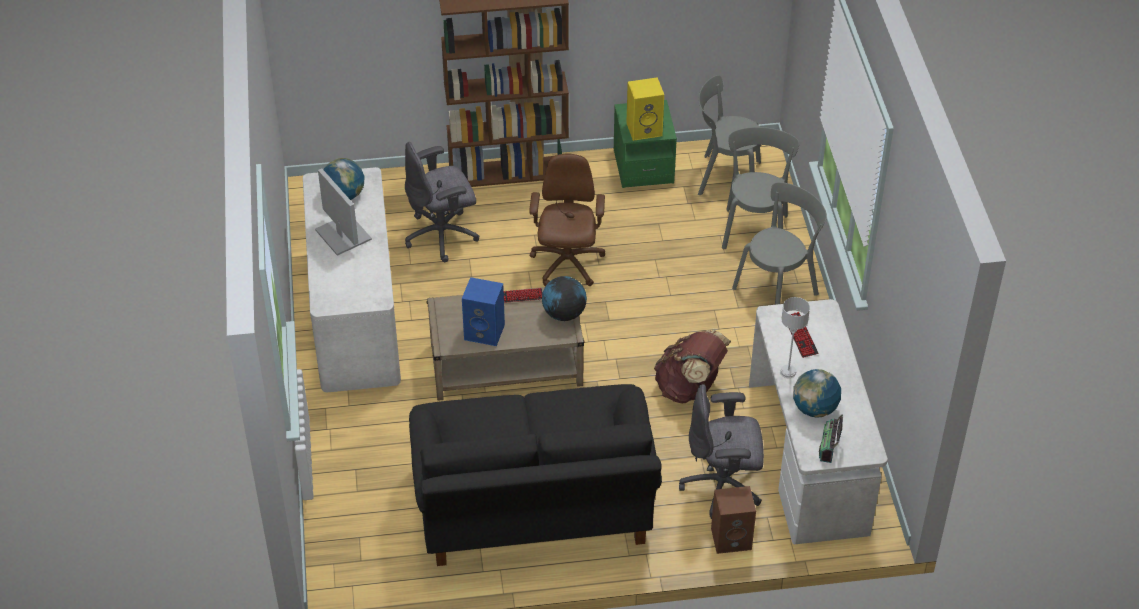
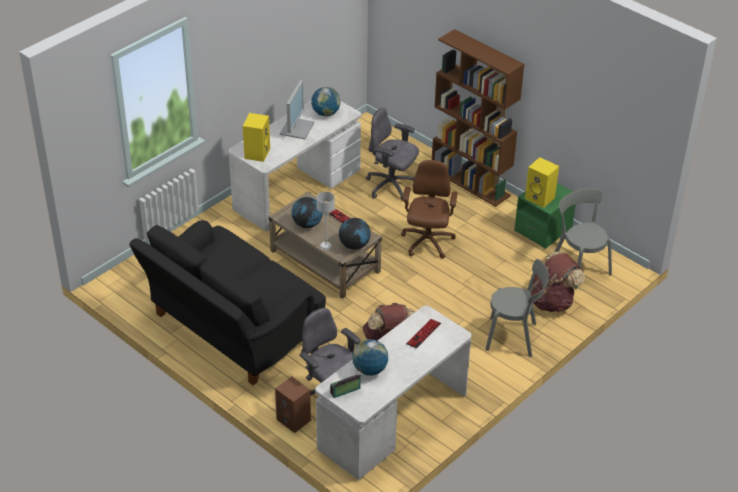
camera: 50 degrees right, 5 degrees down
blue speaker [462,277,505,346] -> globe [291,197,323,228]
brown office chair [529,153,605,286] -> brown office chair turned 45 degrees counterclockwise [401,160,458,259]
grey chair [722,127,799,249] -> brown backpack [531,251,585,312]
grey table lamp [780,297,810,378] -> grey table lamp moved to [317,192,335,250]
none -> yellow speaker [243,113,270,162]

